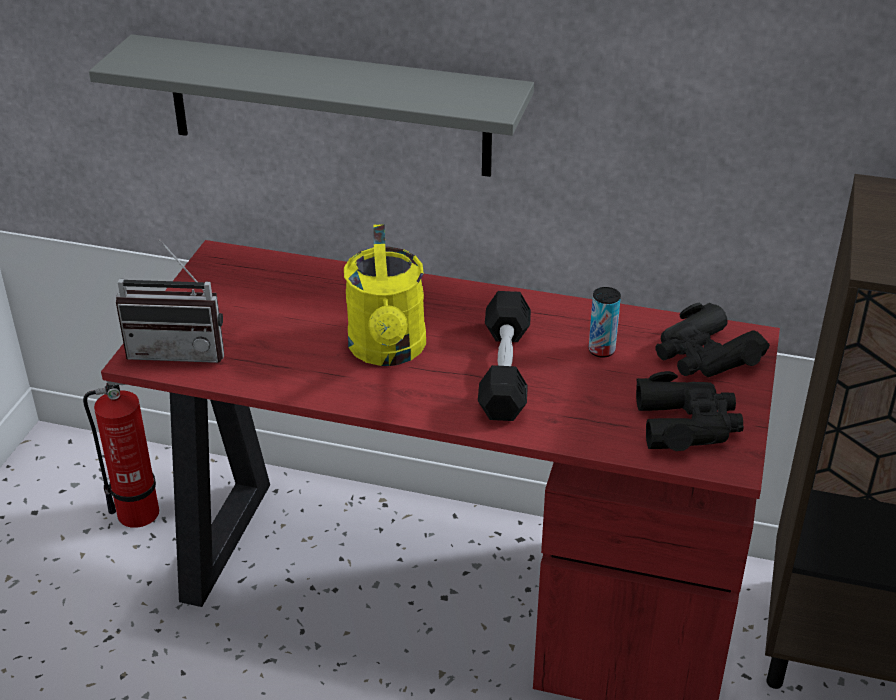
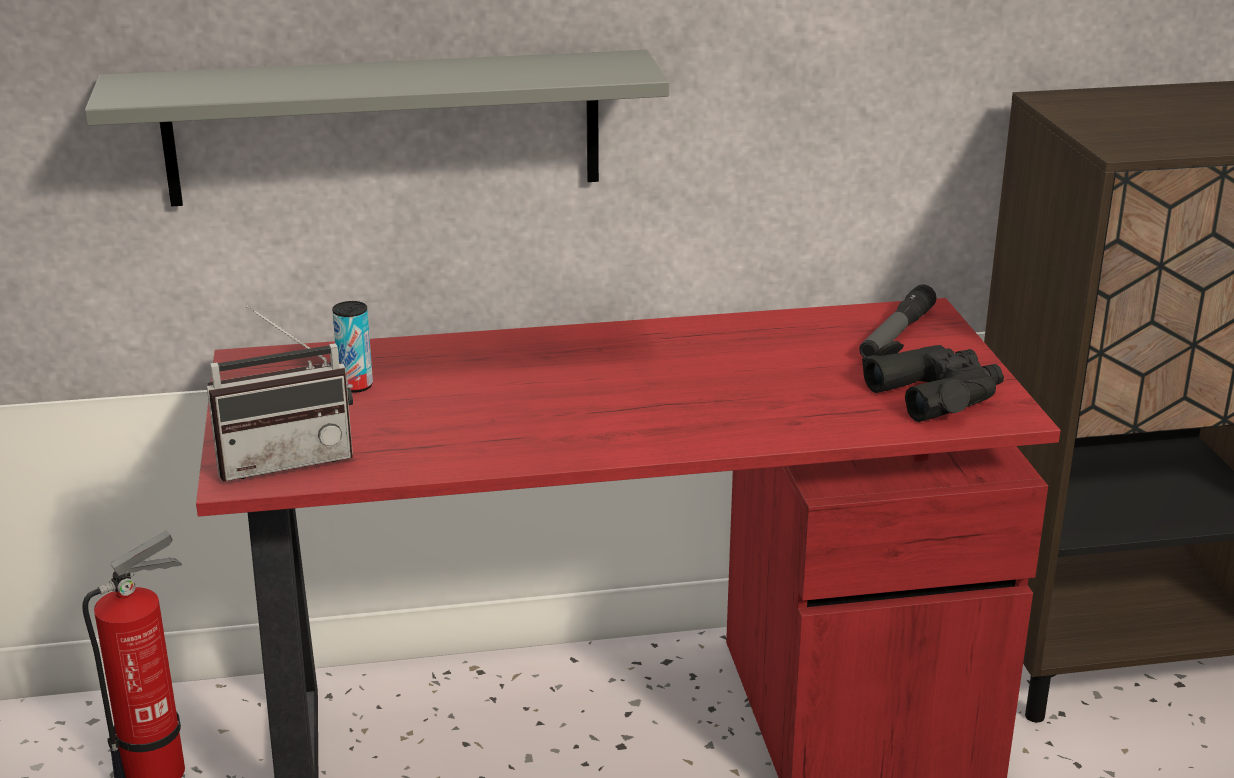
camera: 25 degrees left, 10 degrees down
yellow watering can [344,224,426,366] -> none
black dumbbell [478,291,531,421] -> none
can [589,287,621,358] -> can moved to [332,301,373,393]
black binoculars [655,303,770,377] -> flashlight [859,284,936,357]

